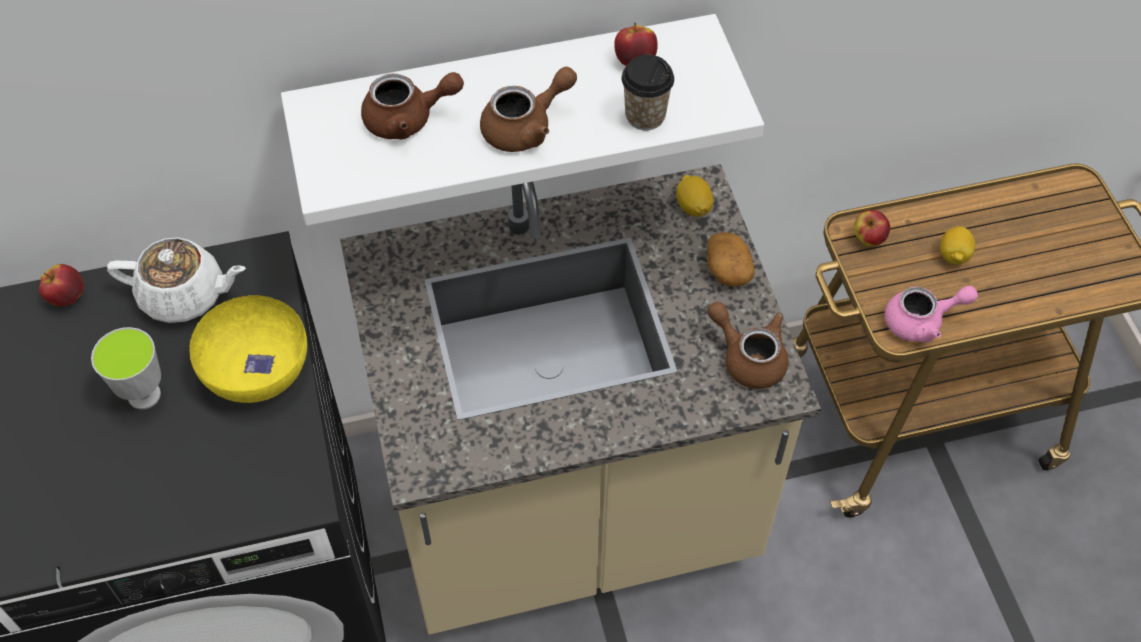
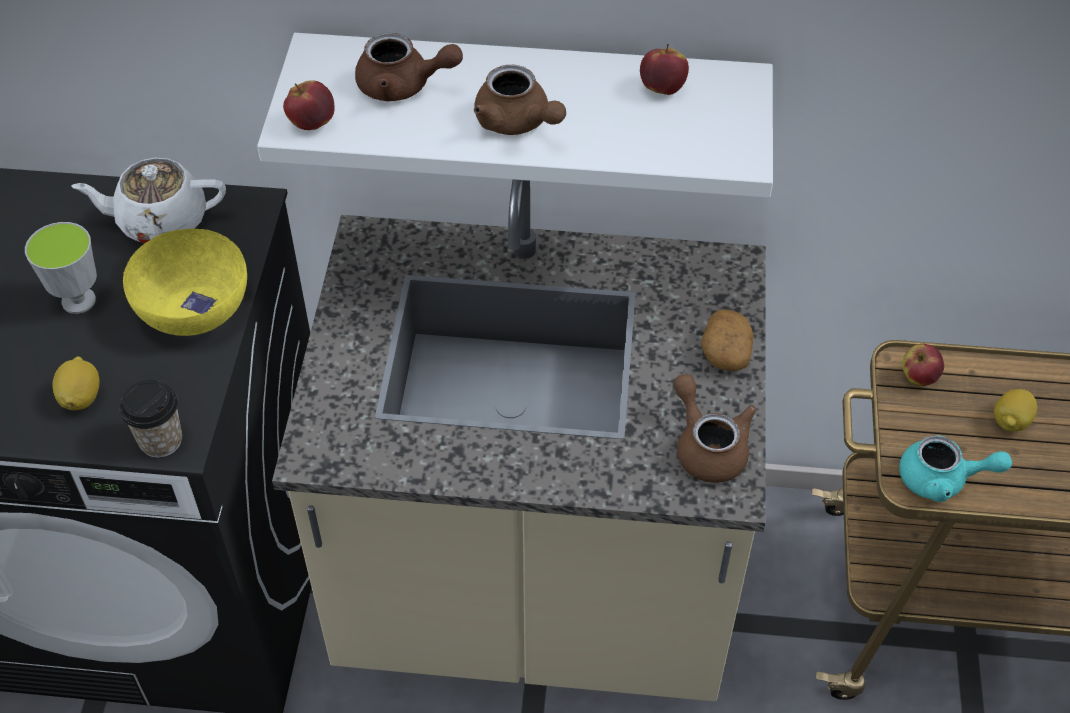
camera: 20 degrees right, 5 degrees down
apple [39,264,84,306] -> apple moved to [283,80,335,130]
white teapot [107,237,246,323] -> white teapot turned 150 degrees clockwise [71,158,226,243]
brown teapot [480,67,577,152] -> brown teapot turned 60 degrees clockwise [474,65,566,135]
cup [622,55,674,130] -> cup moved to [120,380,182,458]
lemon [676,175,713,217] -> lemon moved to [53,356,100,410]
pink teapot [884,286,978,342] -> turquoise teapot [899,435,1012,502]

